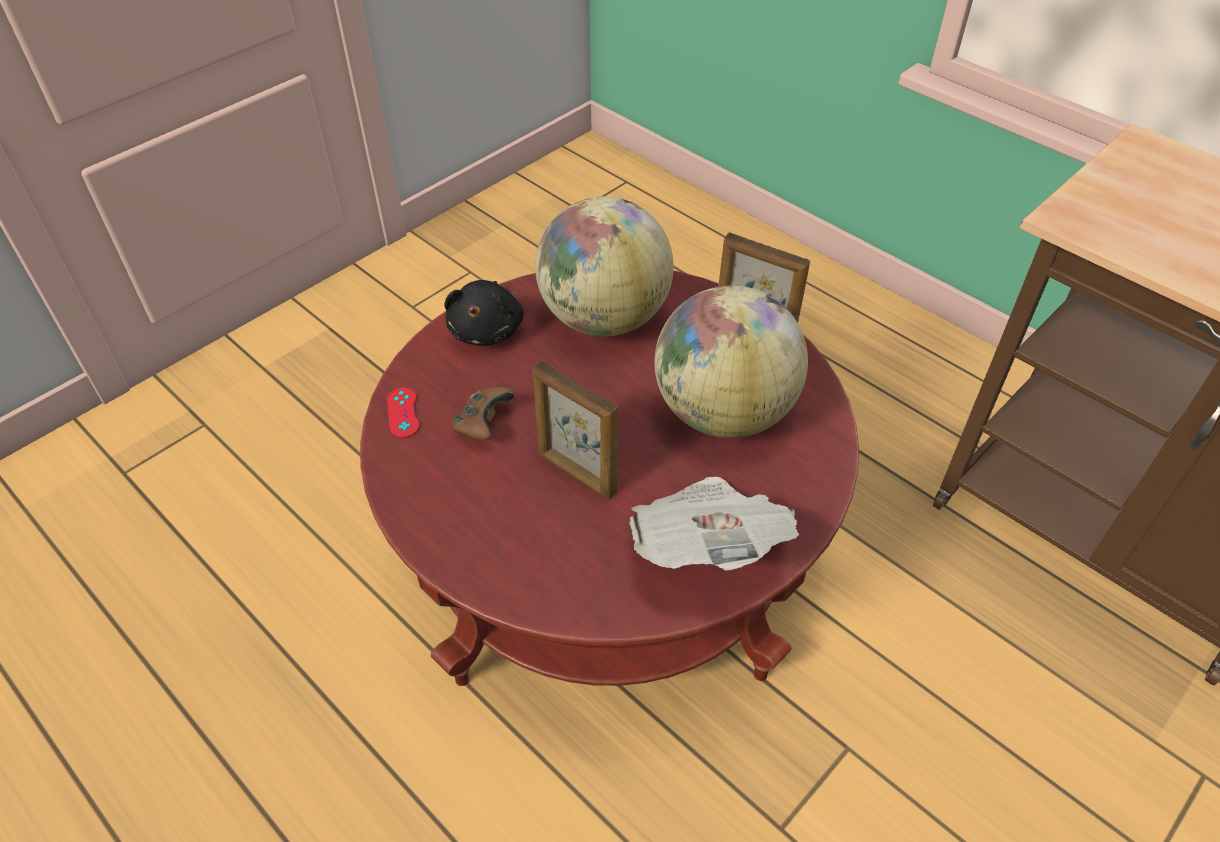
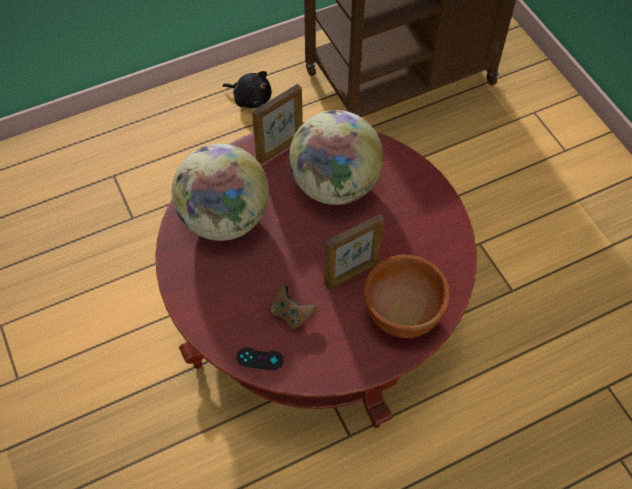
camera: 70 degrees left, 10 degrees up
red game controller [387,388,419,438] -> black game controller [236,347,283,370]
black plush toy [444,280,524,346] -> black plush toy moved to [223,71,272,108]
newspaper [630,477,799,571] -> none
none -> brown bowl [364,255,450,338]

